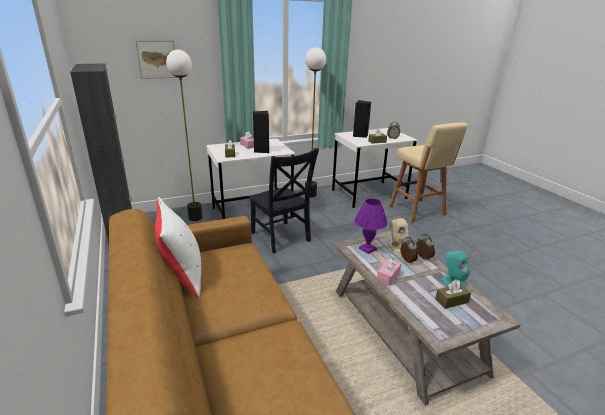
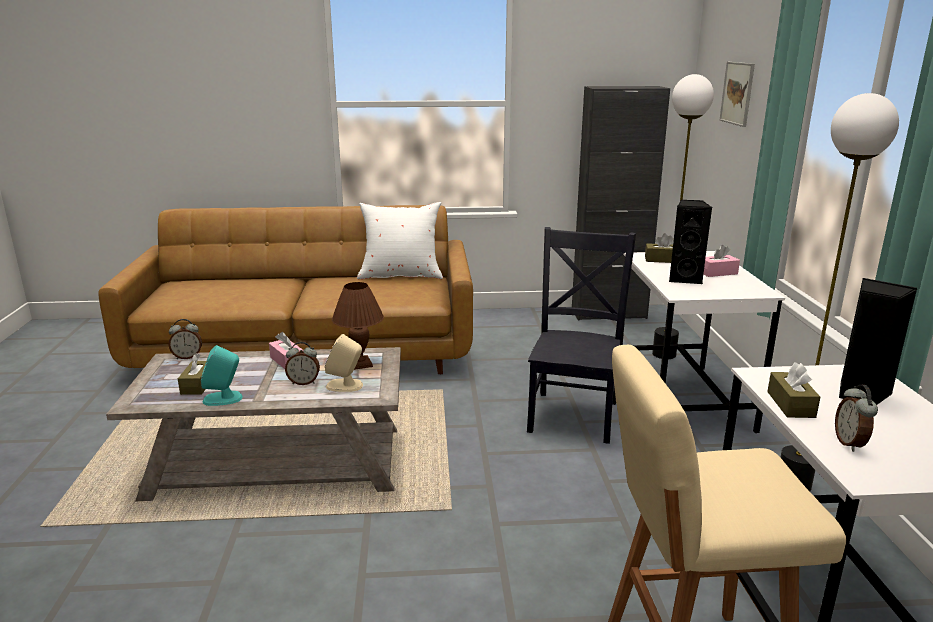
camera: 110 degrees right, 5 degrees down
black chair [249,148,319,254] -> black chair turned 120 degrees clockwise [527,227,636,444]
purple table lamp [354,199,388,254] -> brown table lamp [332,282,384,370]
alarm clock [416,234,435,261] -> alarm clock moved to [169,319,202,359]

